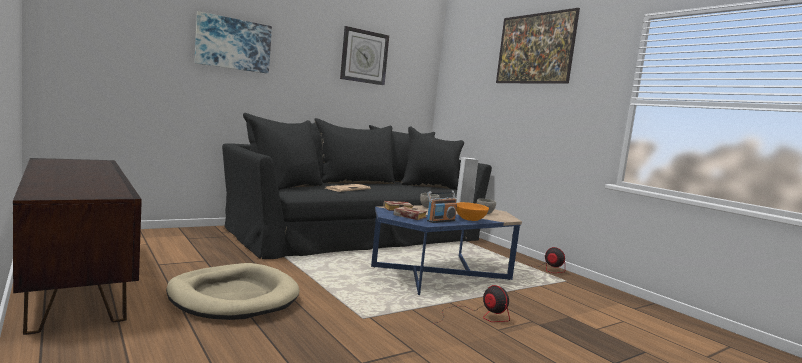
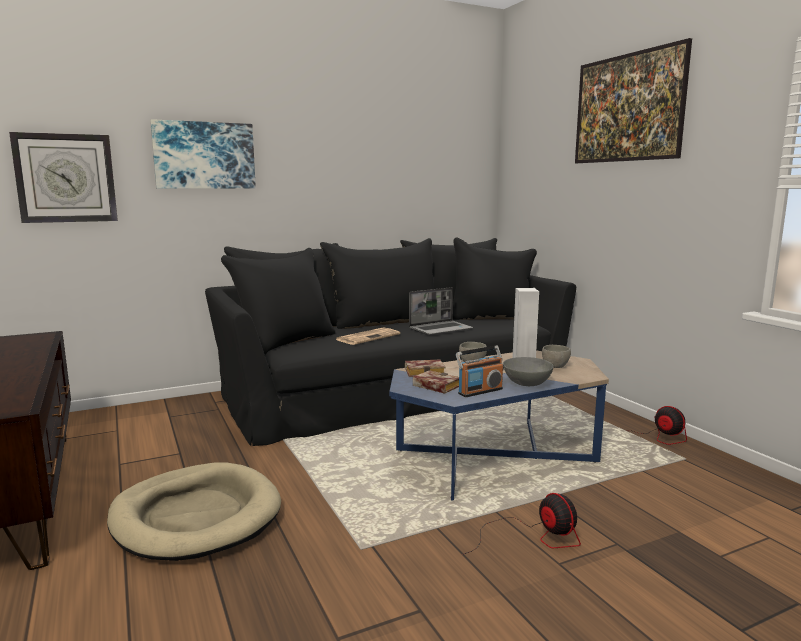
camera: 10 degrees right, 5 degrees up
wall clock [340,26,389,85] -> wall clock moved to [9,132,118,223]
orange bowl [456,202,489,221] -> grey bowl [503,357,553,386]
none -> laptop [409,287,473,335]

